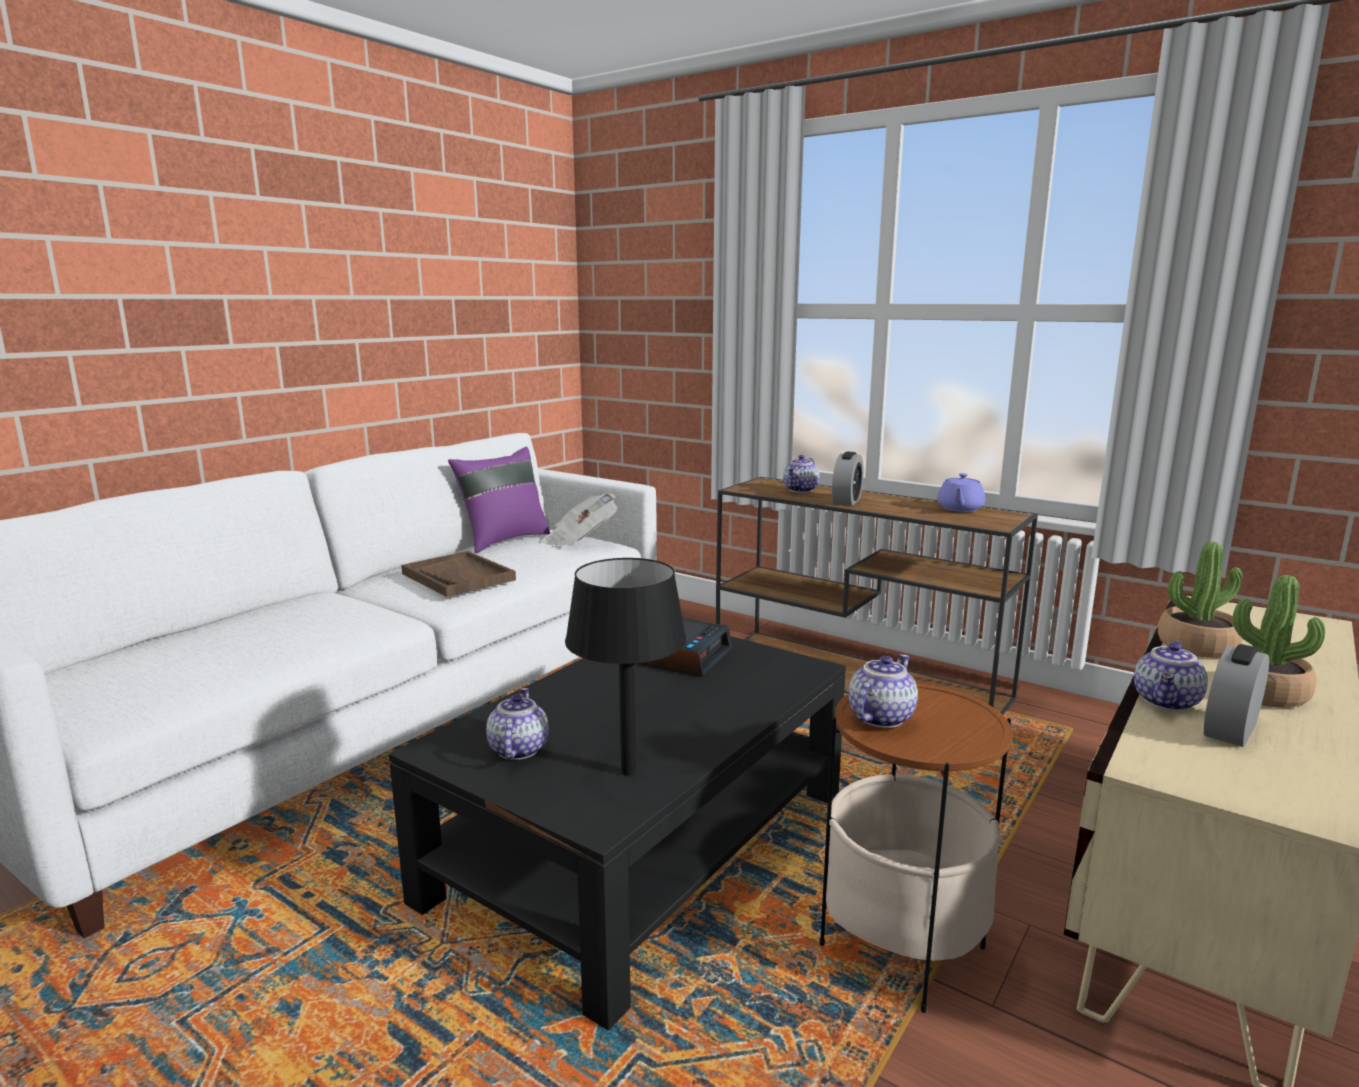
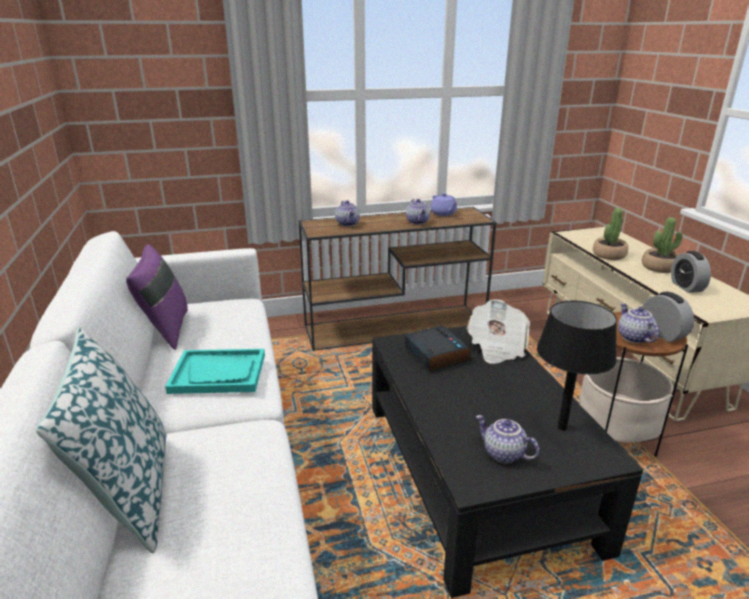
camera: 50 degrees left, 10 degrees up
brown tray [401,551,516,597] -> turquoise tray [165,349,265,394]
newspaper [542,493,617,546] -> newspaper moved to [467,299,530,364]
alarm clock [832,451,864,506] -> alarm clock moved to [642,292,694,342]
teapot [1134,641,1208,711] -> teapot moved to [406,199,430,225]
none -> pillow [36,327,166,553]

